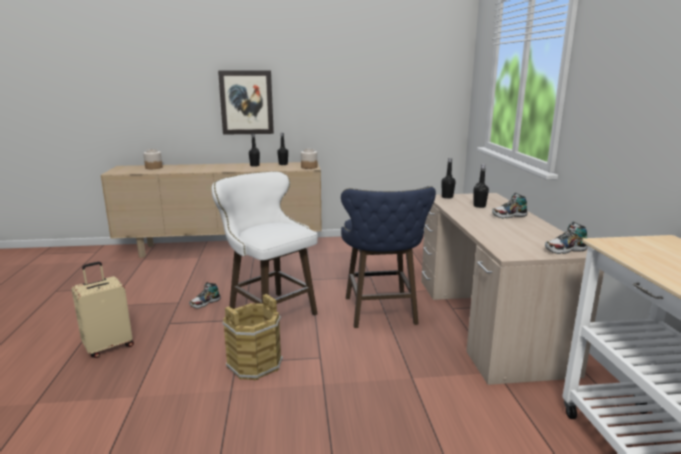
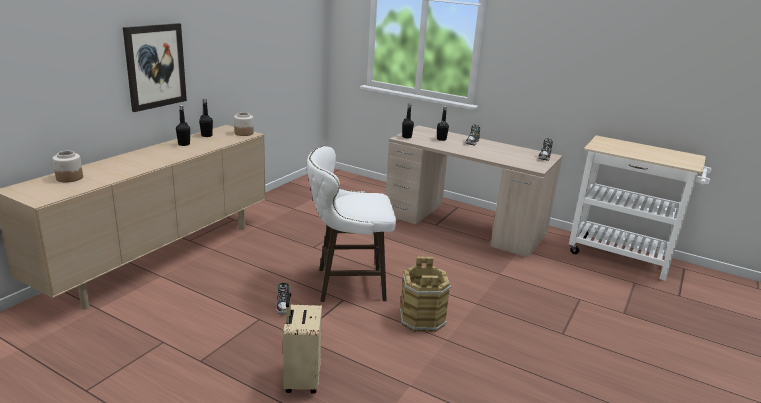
camera: 55 degrees left, 5 degrees up
blue stool [341,186,436,328] -> none

